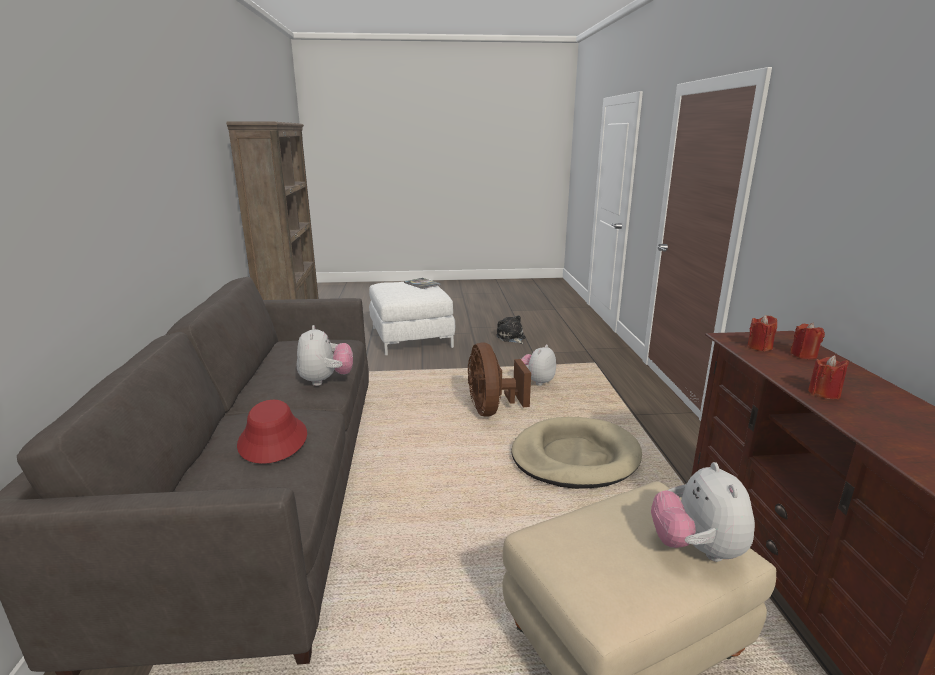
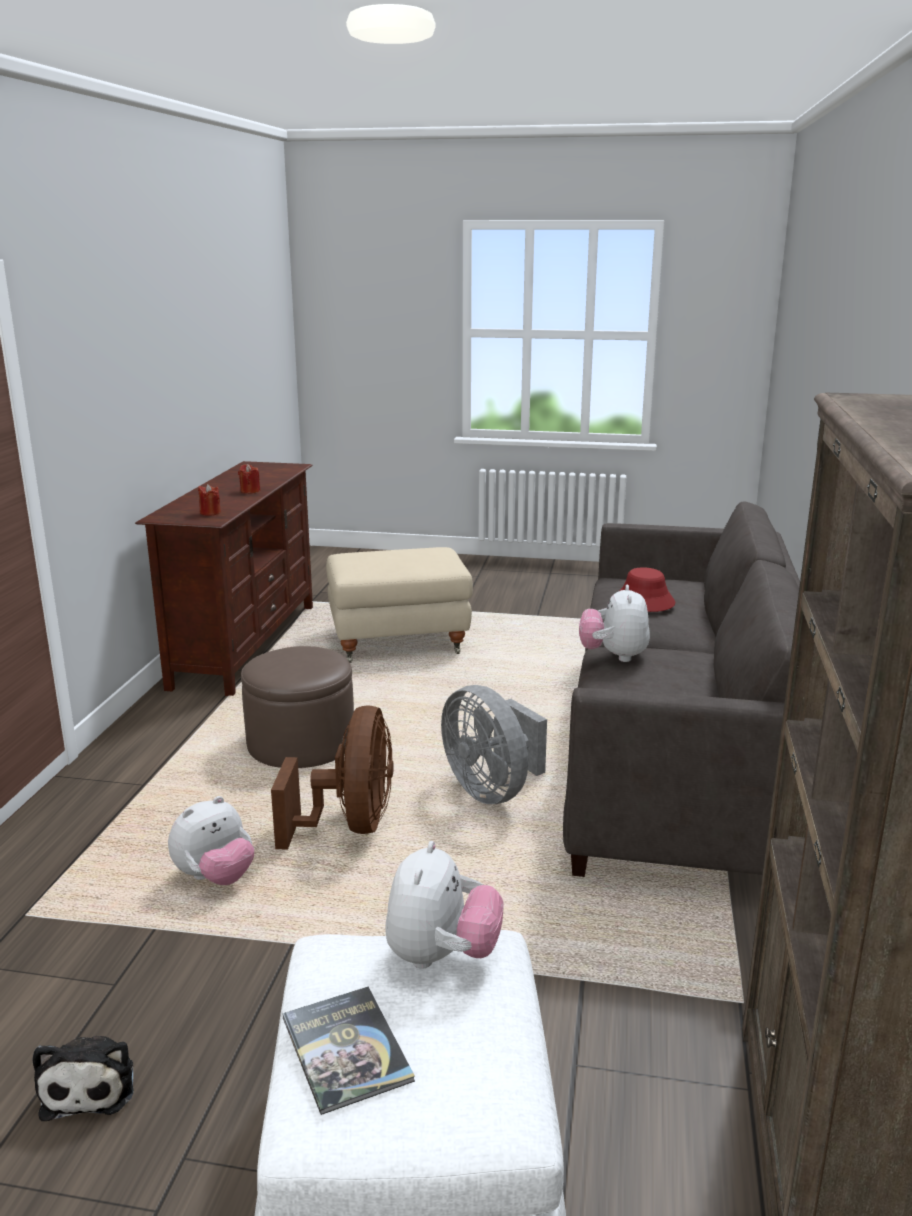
camera: 165 degrees left, 0 degrees up
beige dog bed [512,417,642,489] -> brown ottoman [241,646,354,768]
plush toy [651,462,755,562] -> plush toy moved to [385,841,504,969]
red candle [790,323,825,360] -> none
none -> grey fan [441,685,547,804]

